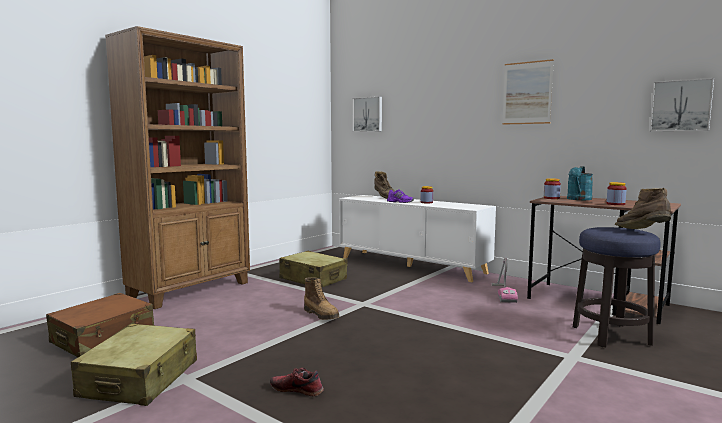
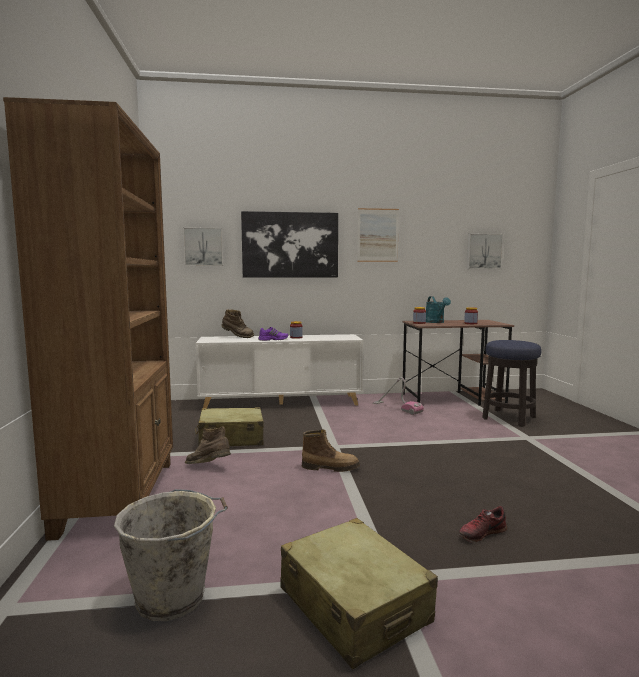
camera: 45 degrees left, 0 degrees up
brown suitcase [46,293,155,358] -> grey bucket [114,489,228,621]
brown boot [615,188,671,229] -> brown boot moved to [185,427,231,464]
none -> picture [241,211,338,278]

